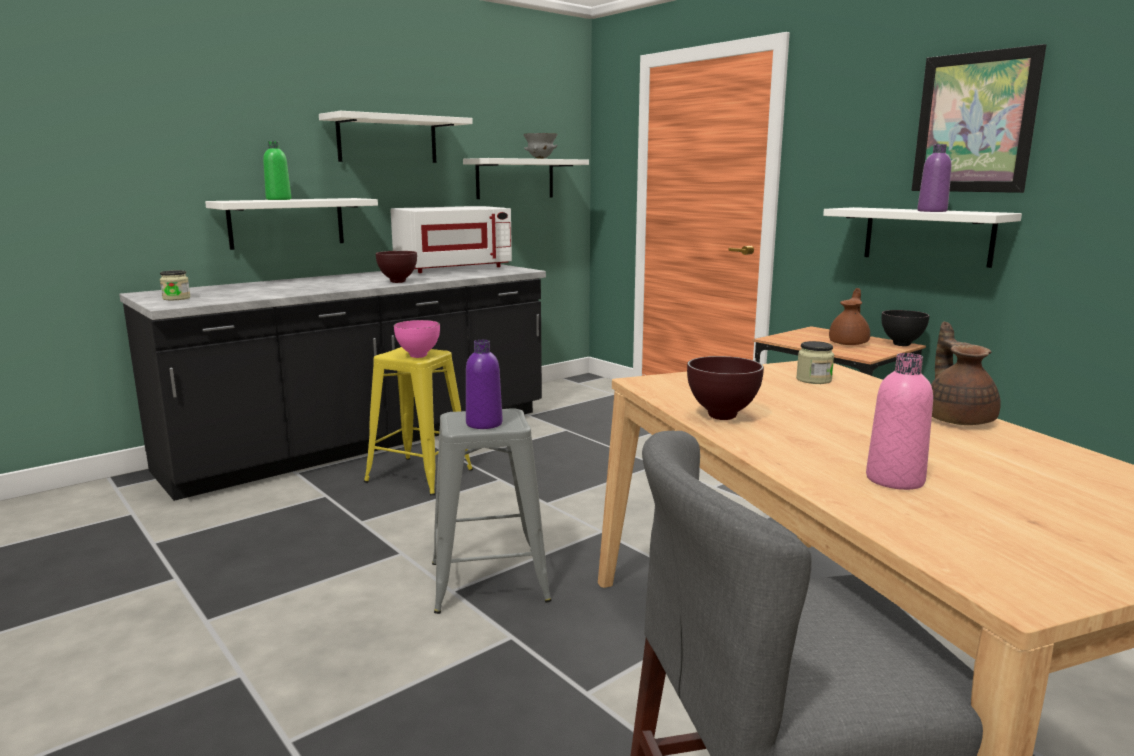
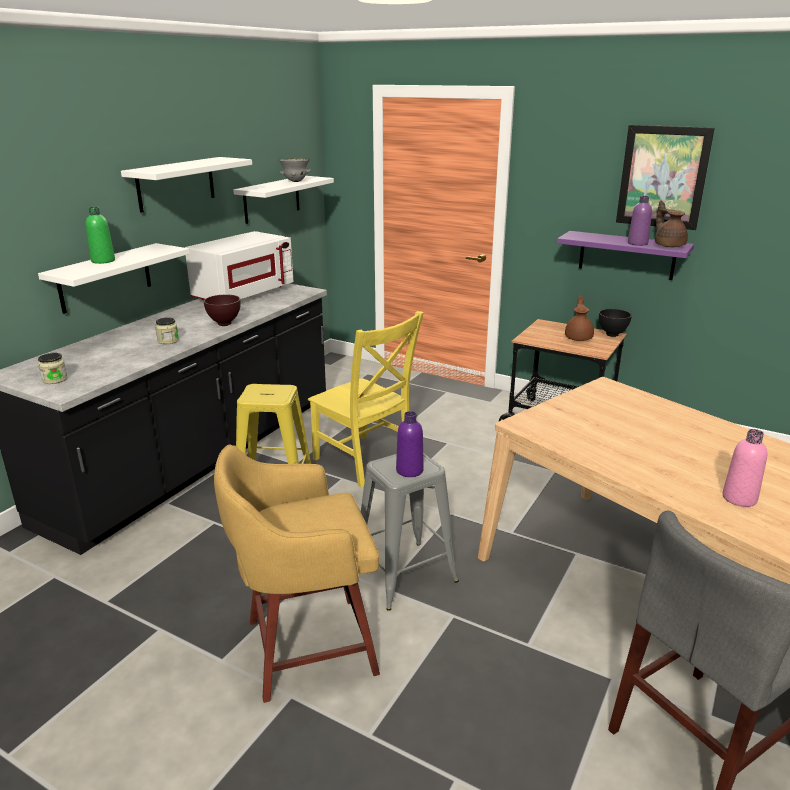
camera: 20 degrees left, 10 degrees up
pink bowl [394,320,440,358] -> none
brown bowl [687,356,764,420] -> none
jar [796,341,834,384] -> jar moved to [155,317,179,344]
white shelf [823,207,1022,268] -> purple shelf [557,231,694,280]
brown teapot [931,322,1001,425] -> brown teapot moved to [655,200,688,247]
none -> yellow stool [214,445,380,703]
none -> yellow chair [308,311,424,488]

